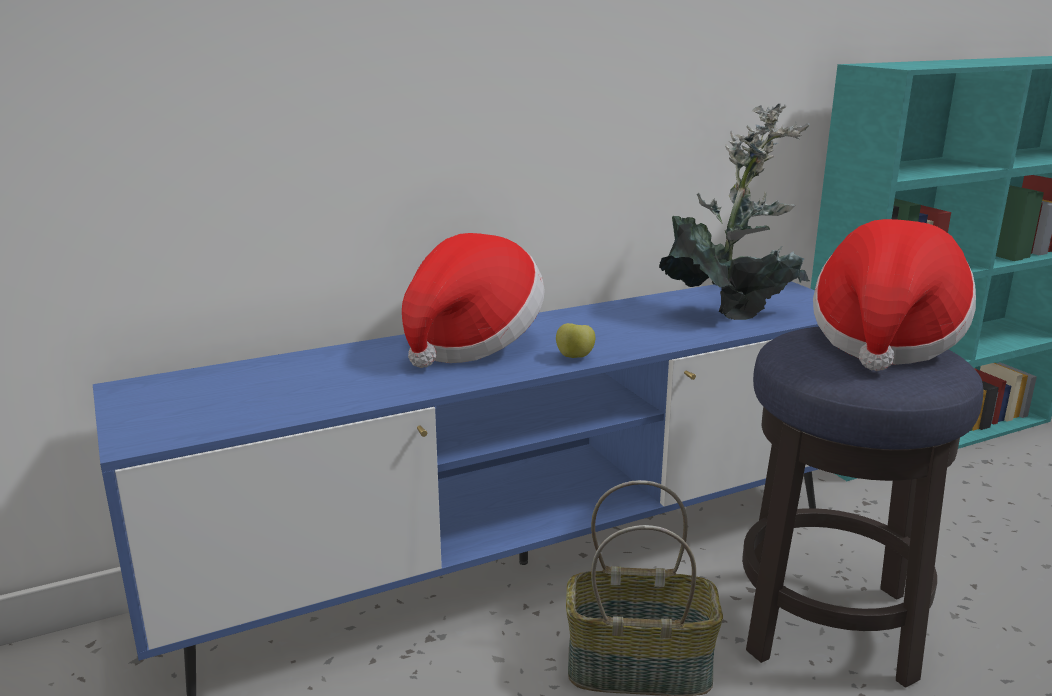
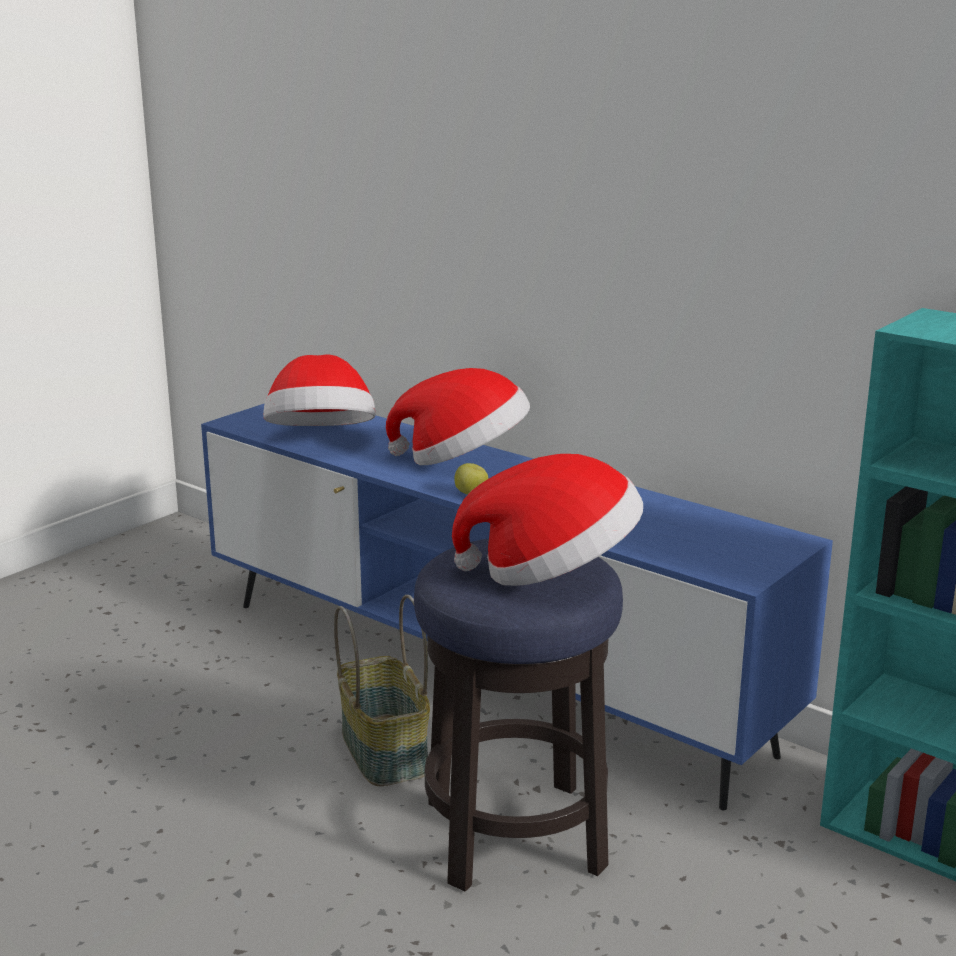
camera: 65 degrees right, 0 degrees up
potted plant [659,104,810,320] -> none
none -> hat [263,355,376,426]

